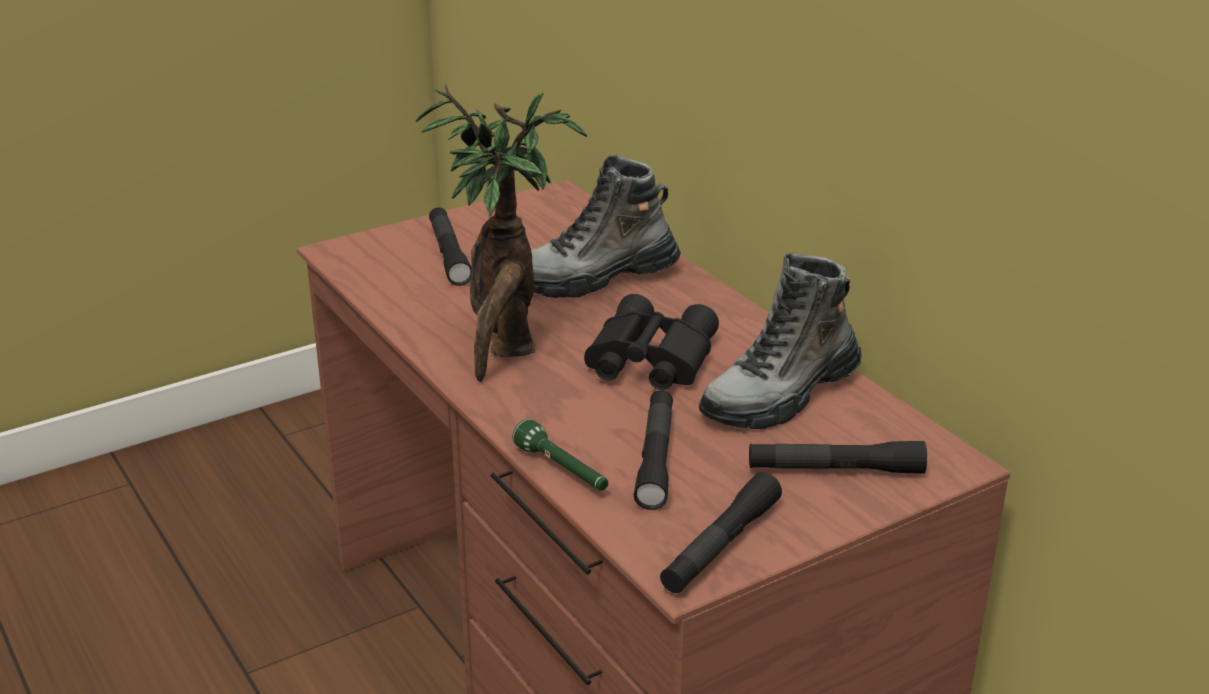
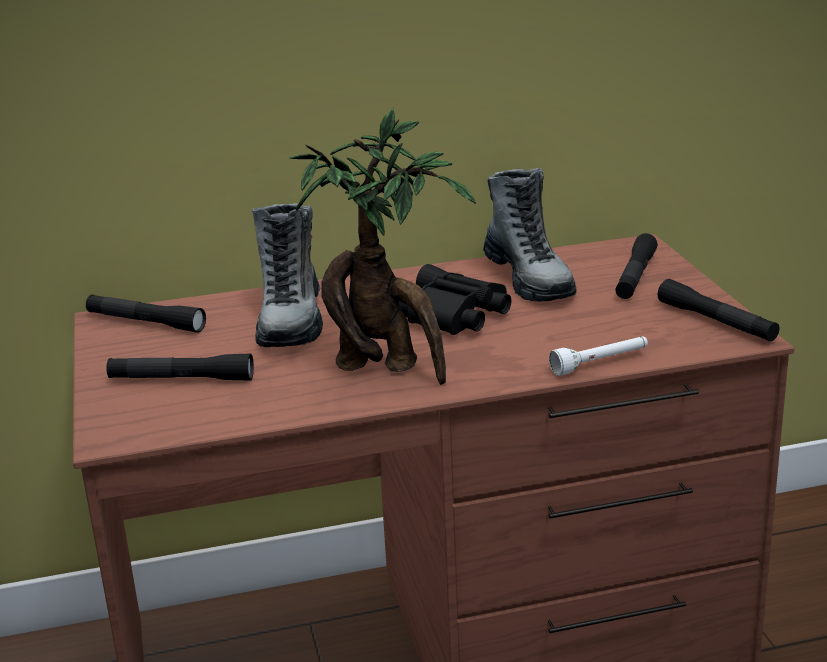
camera: 70 degrees left, 5 degrees down
green flashlight [512,419,608,491] -> white flashlight [549,337,648,376]
black flashlight [634,390,673,510] -> black flashlight moved to [86,295,206,333]

